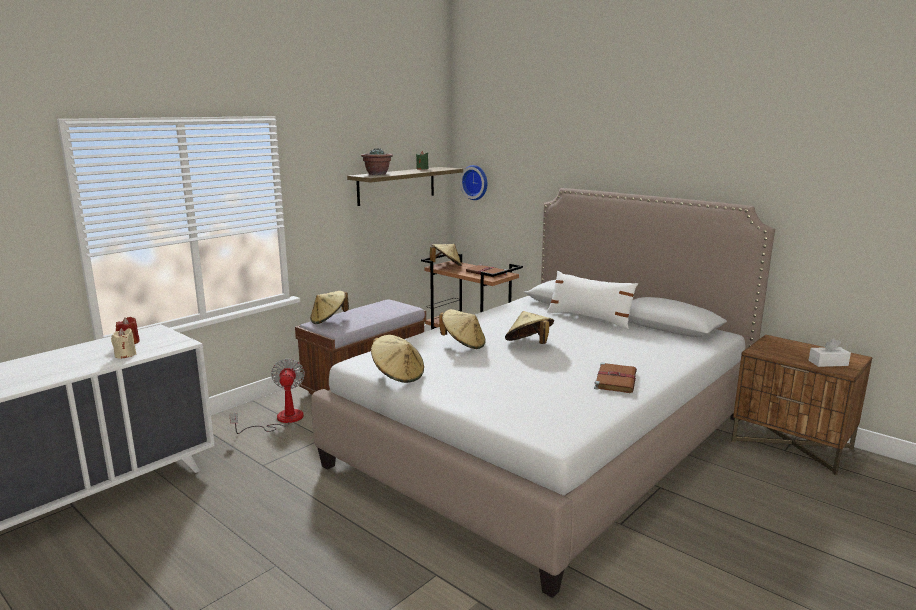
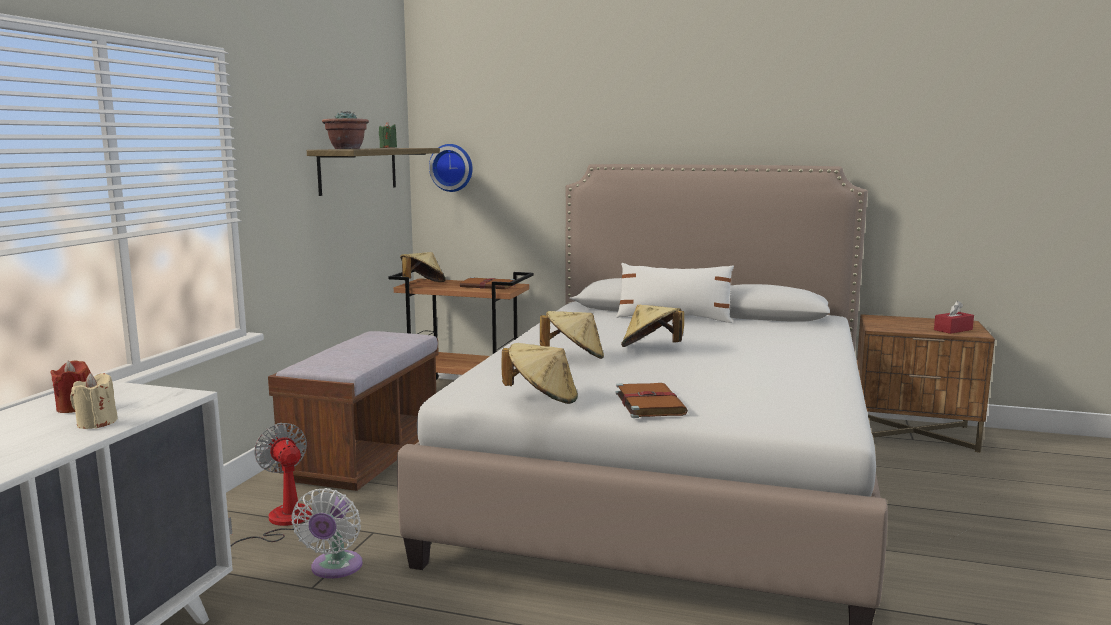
camera: 25 degrees left, 5 degrees down
beige hat [310,291,349,324] -> none
brown book [594,362,637,393] -> brown book moved to [615,383,688,418]
white tissue box [809,338,851,367] -> red tissue box [934,300,974,334]
none -> white fan [291,488,363,579]

